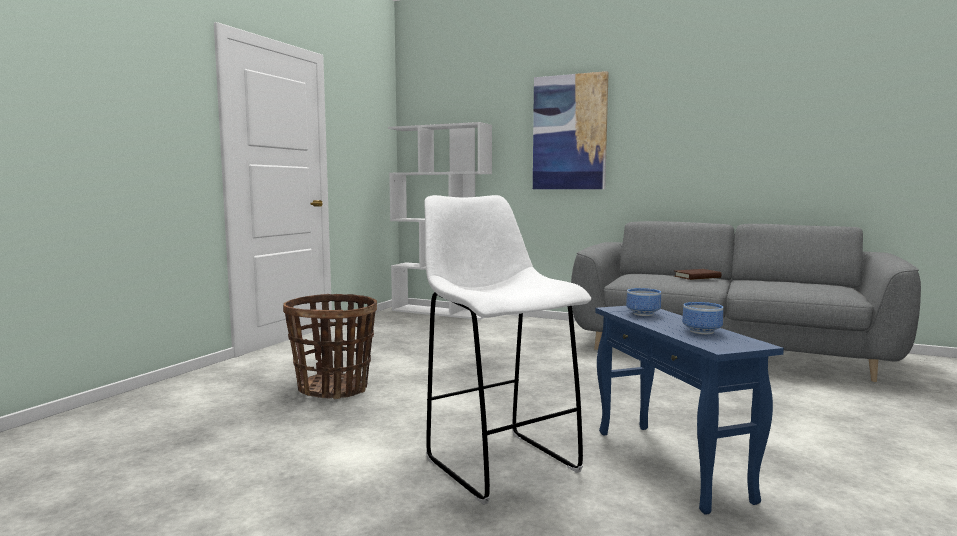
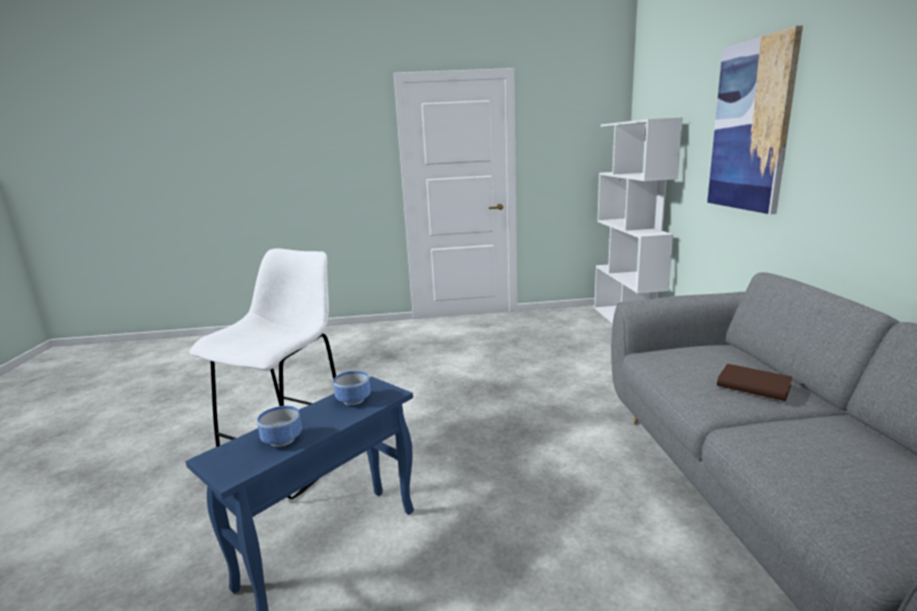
camera: 60 degrees right, 10 degrees up
basket [283,294,377,399] -> none

